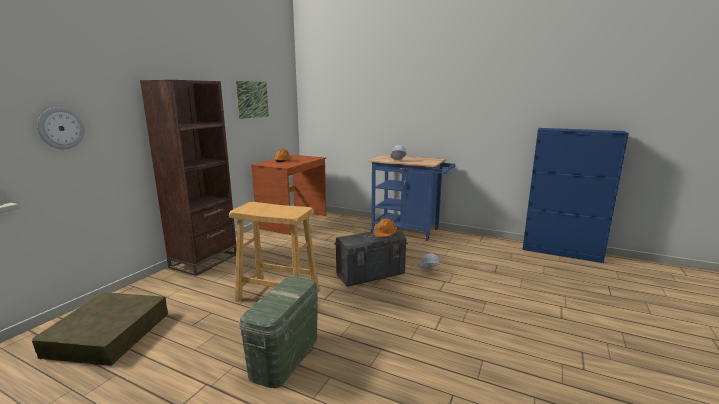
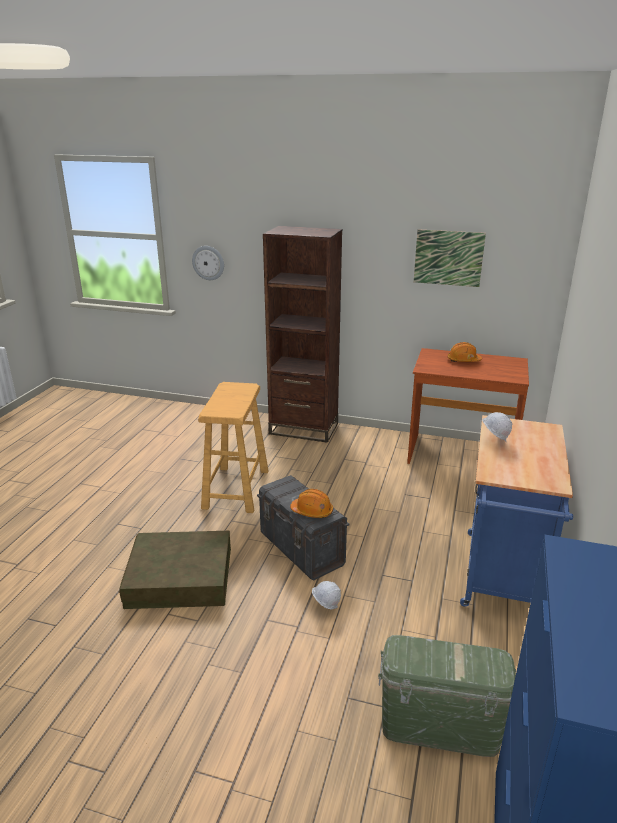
camera: 80 degrees right, 10 degrees up
brown storage box [32,292,168,366] -> brown storage box moved to [119,531,231,609]
green storage box [239,276,318,388] -> green storage box moved to [378,635,516,757]

